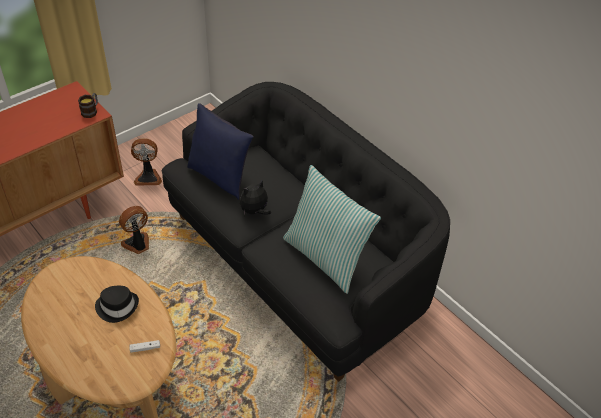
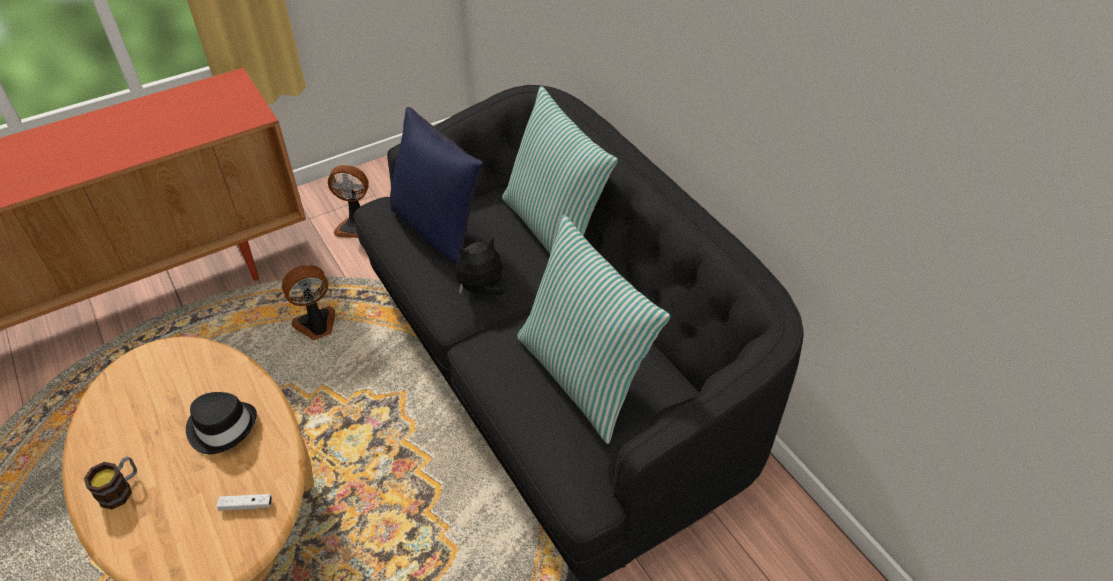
camera: 10 degrees right, 0 degrees up
mug [78,93,98,118] -> mug moved to [84,457,137,509]
none -> pillow [502,86,618,254]

